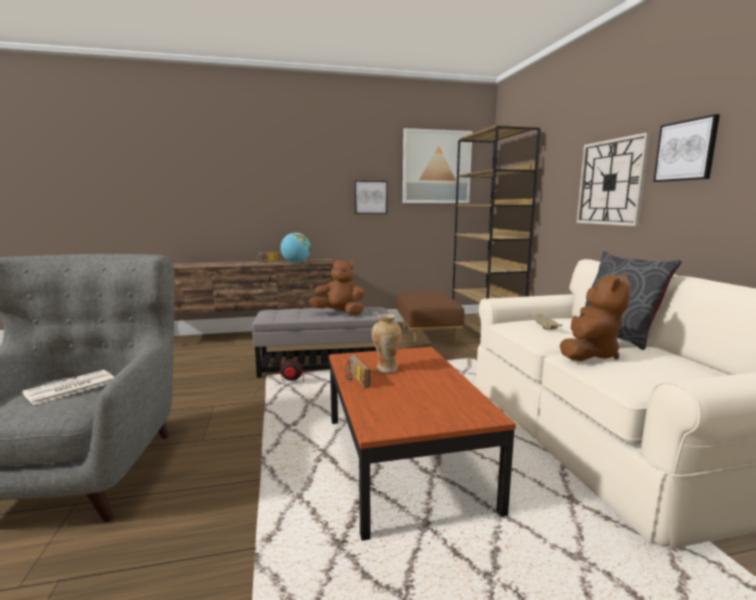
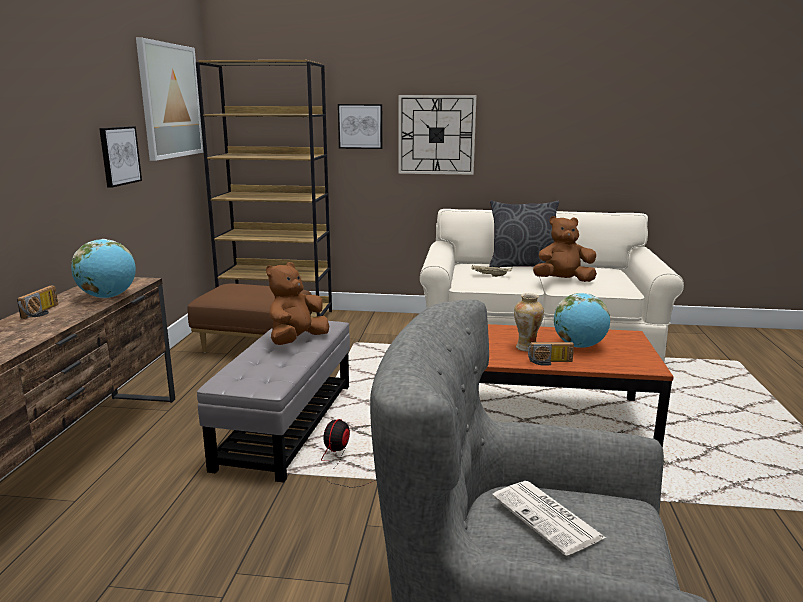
camera: 70 degrees left, 5 degrees up
brown plush toy [560,274,631,361] -> brown plush toy turned 60 degrees counterclockwise [533,216,597,282]
picture [653,114,720,182] -> picture moved to [338,104,383,149]
none -> globe [554,293,610,348]

